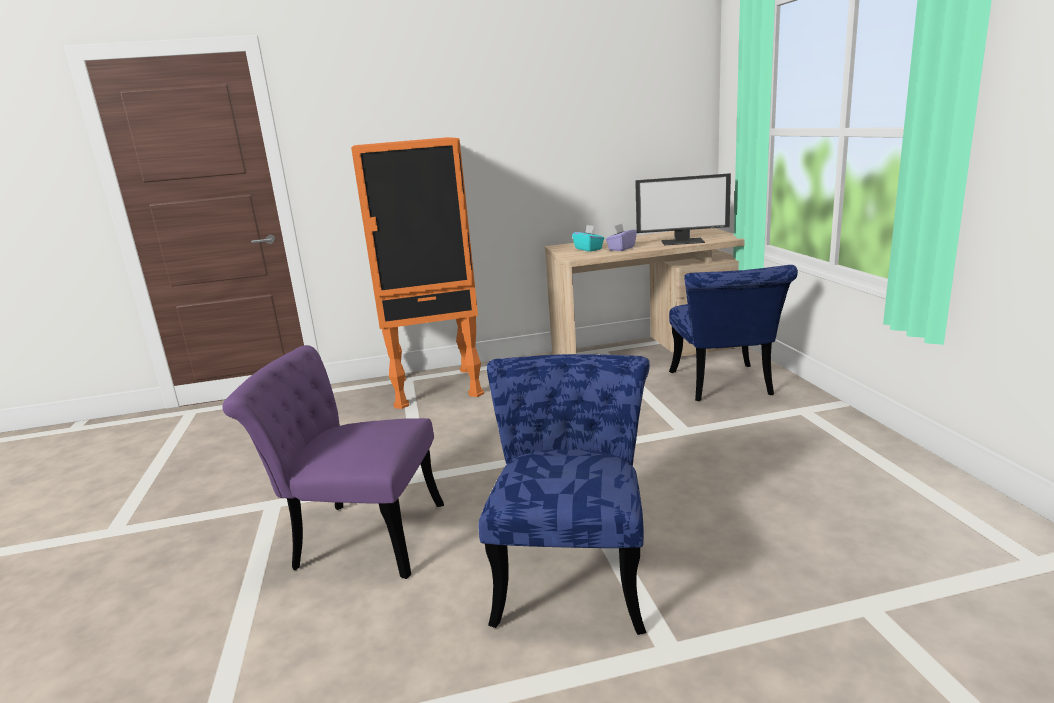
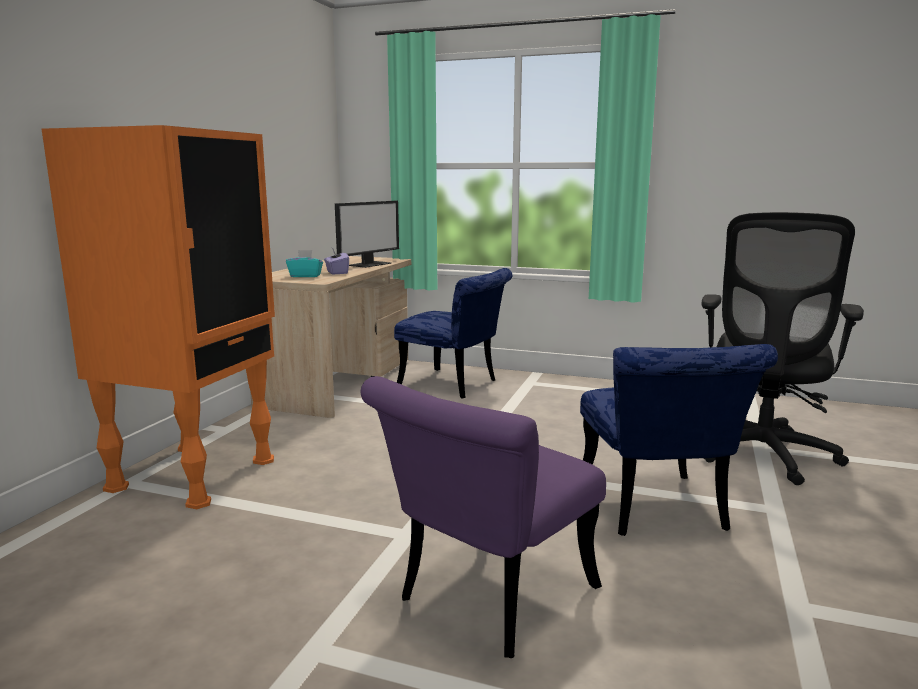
camera: 60 degrees left, 5 degrees down
blue chair [478,354,650,635] -> blue chair turned 135 degrees counterclockwise [580,344,778,536]
none -> black office chair [702,212,864,485]

